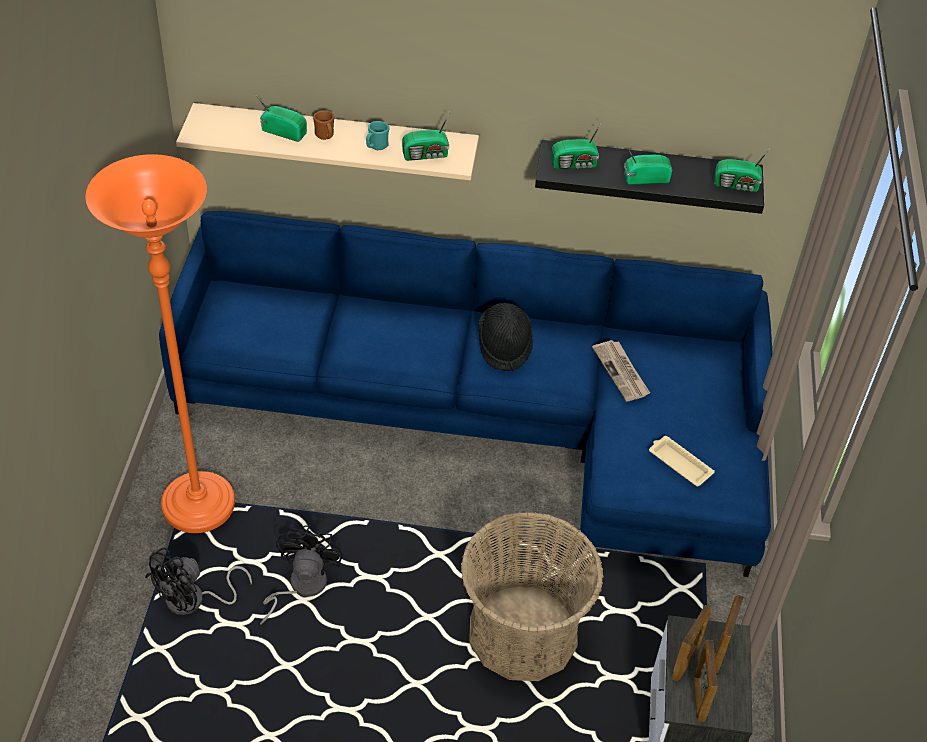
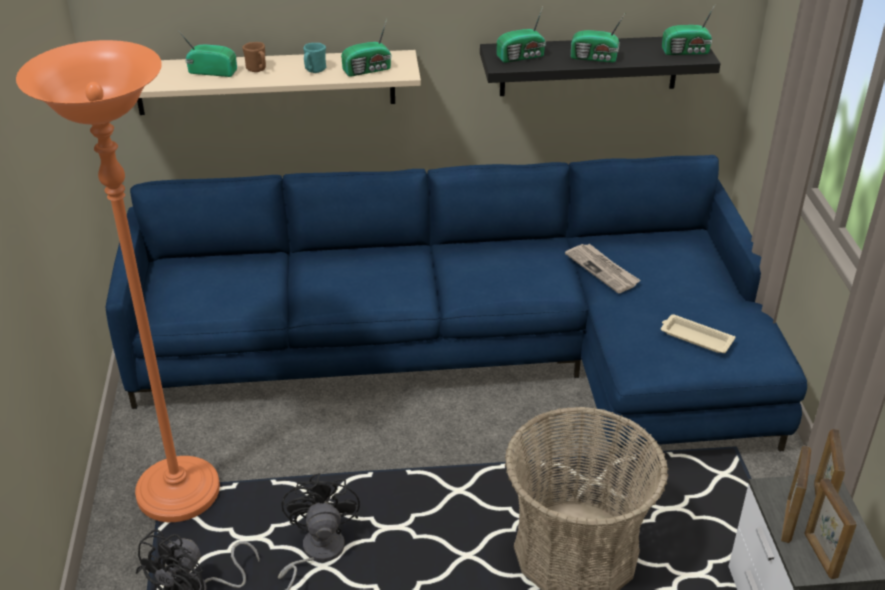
camera: 10 degrees left, 10 degrees down
black hat [478,303,533,371] -> none
radio [624,150,672,185] -> radio turned 150 degrees counterclockwise [571,14,625,62]

